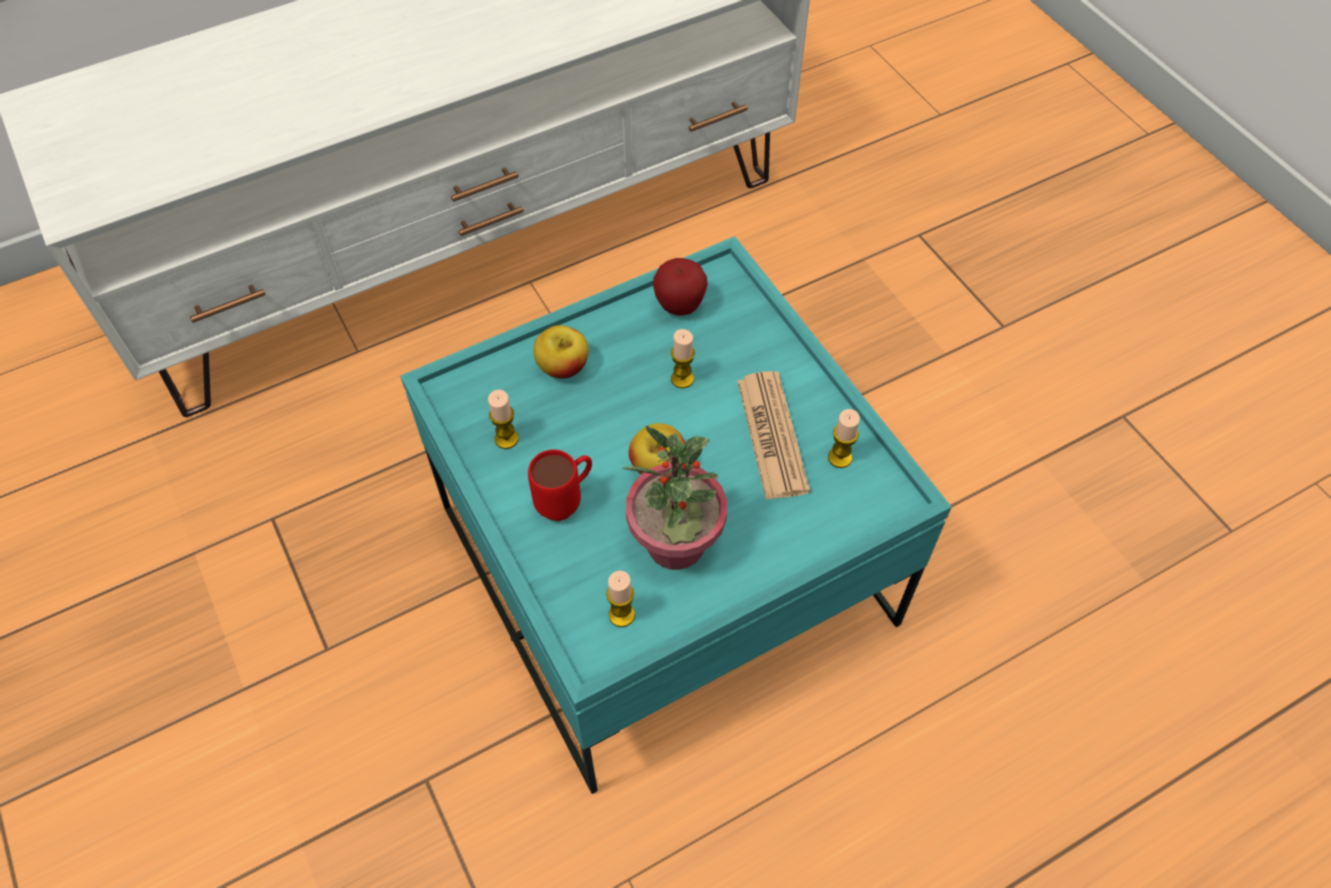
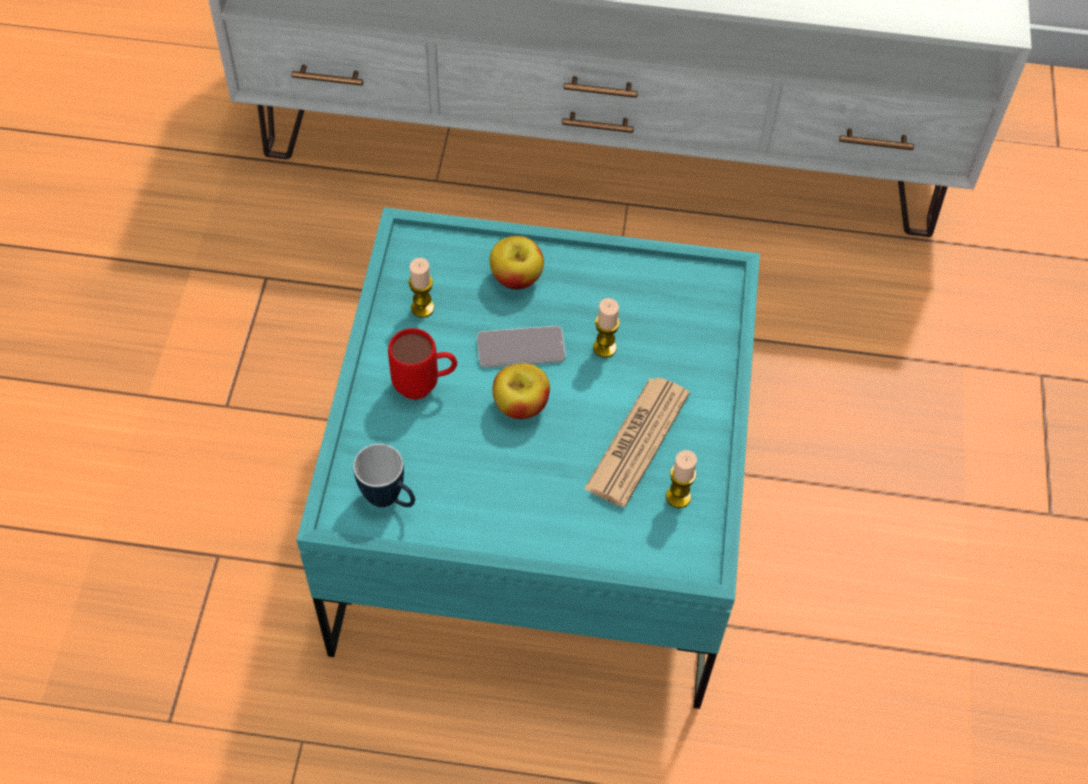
camera: 35 degrees right, 0 degrees up
candle [606,571,635,627] -> mug [353,444,415,507]
potted plant [622,426,727,570] -> none
apple [653,258,708,315] -> none
none -> phone [477,326,566,368]

